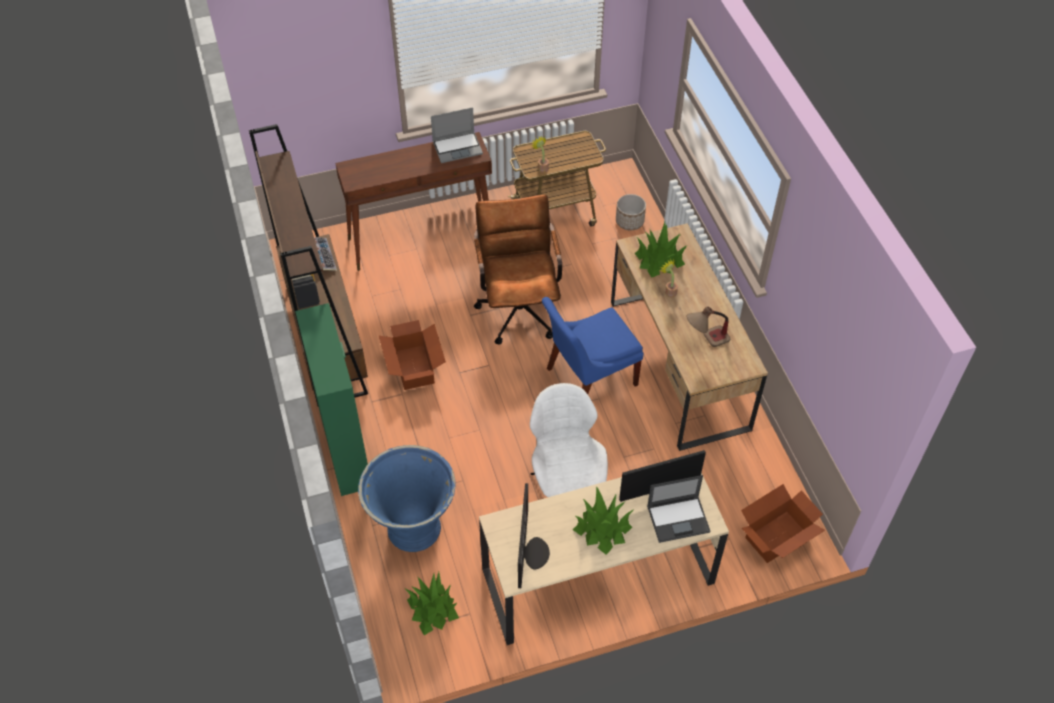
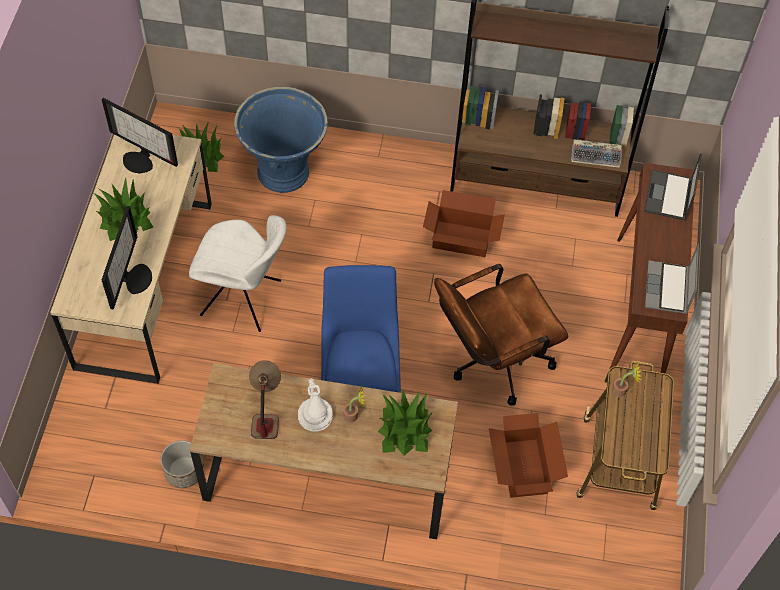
camera: 115 degrees right, 5 degrees up
green cabinet [295,303,368,496] -> none
brown office chair [474,195,562,344] -> brown office chair turned 135 degrees clockwise [434,264,568,406]
planter [616,194,646,230] -> planter moved to [161,440,198,488]
laptop [647,475,711,543] -> laptop moved to [644,153,702,221]
cardboard box [741,484,825,563] -> cardboard box moved to [489,413,568,498]
none -> white table lamp [298,378,333,432]

